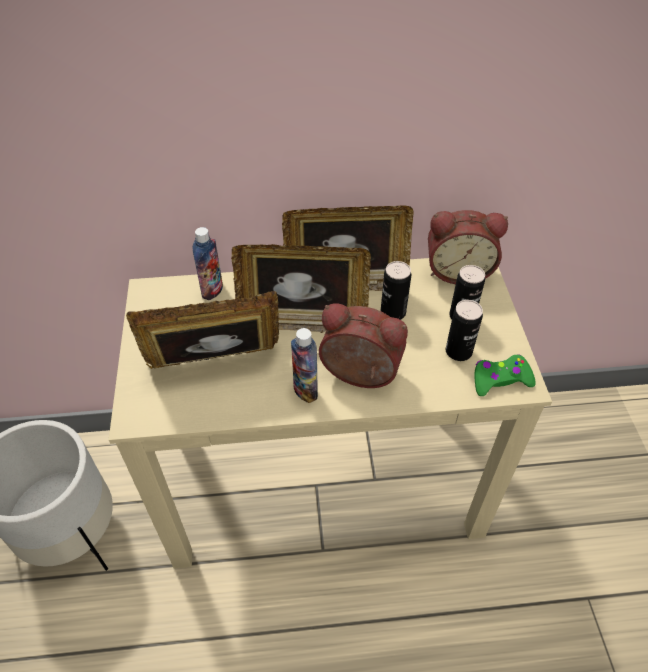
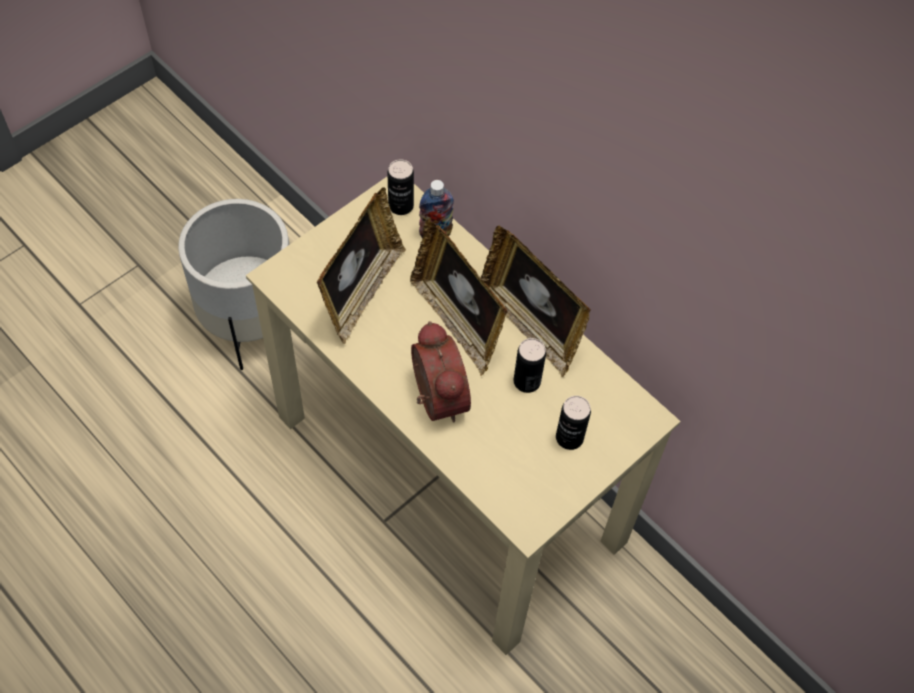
camera: 50 degrees right, 10 degrees up
picture frame [126,291,279,369] -> picture frame turned 75 degrees clockwise [317,187,406,344]
bottle [291,328,318,403] -> none
alarm clock [428,210,508,284] -> none
can [446,300,483,361] -> can moved to [387,159,414,215]
green game controller [474,355,536,396] -> none

